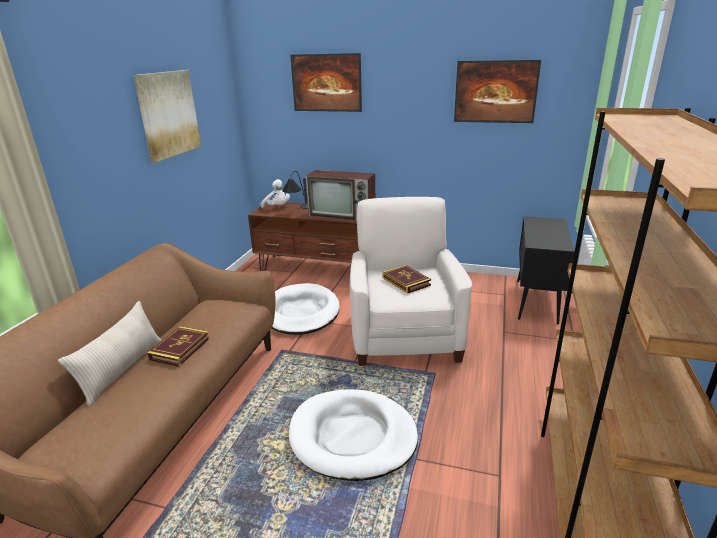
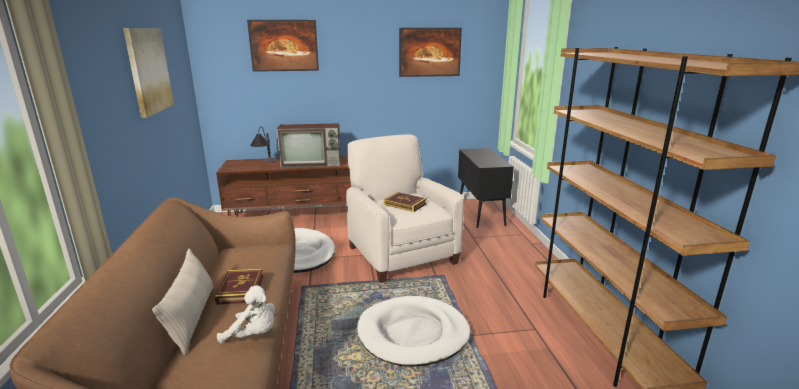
camera: 25 degrees left, 5 degrees down
white plush toy [261,179,290,208] -> white plush toy moved to [217,285,275,343]

